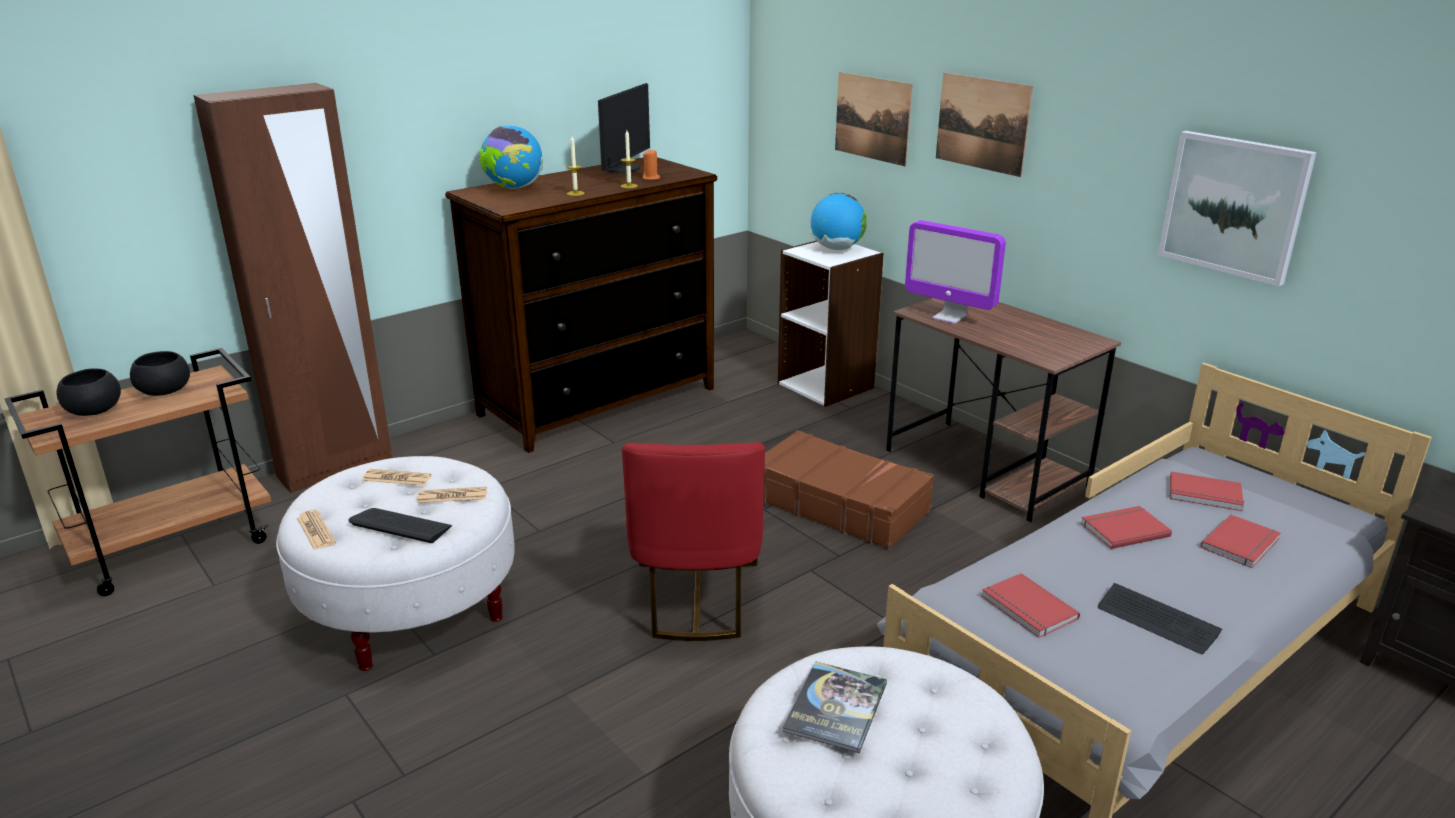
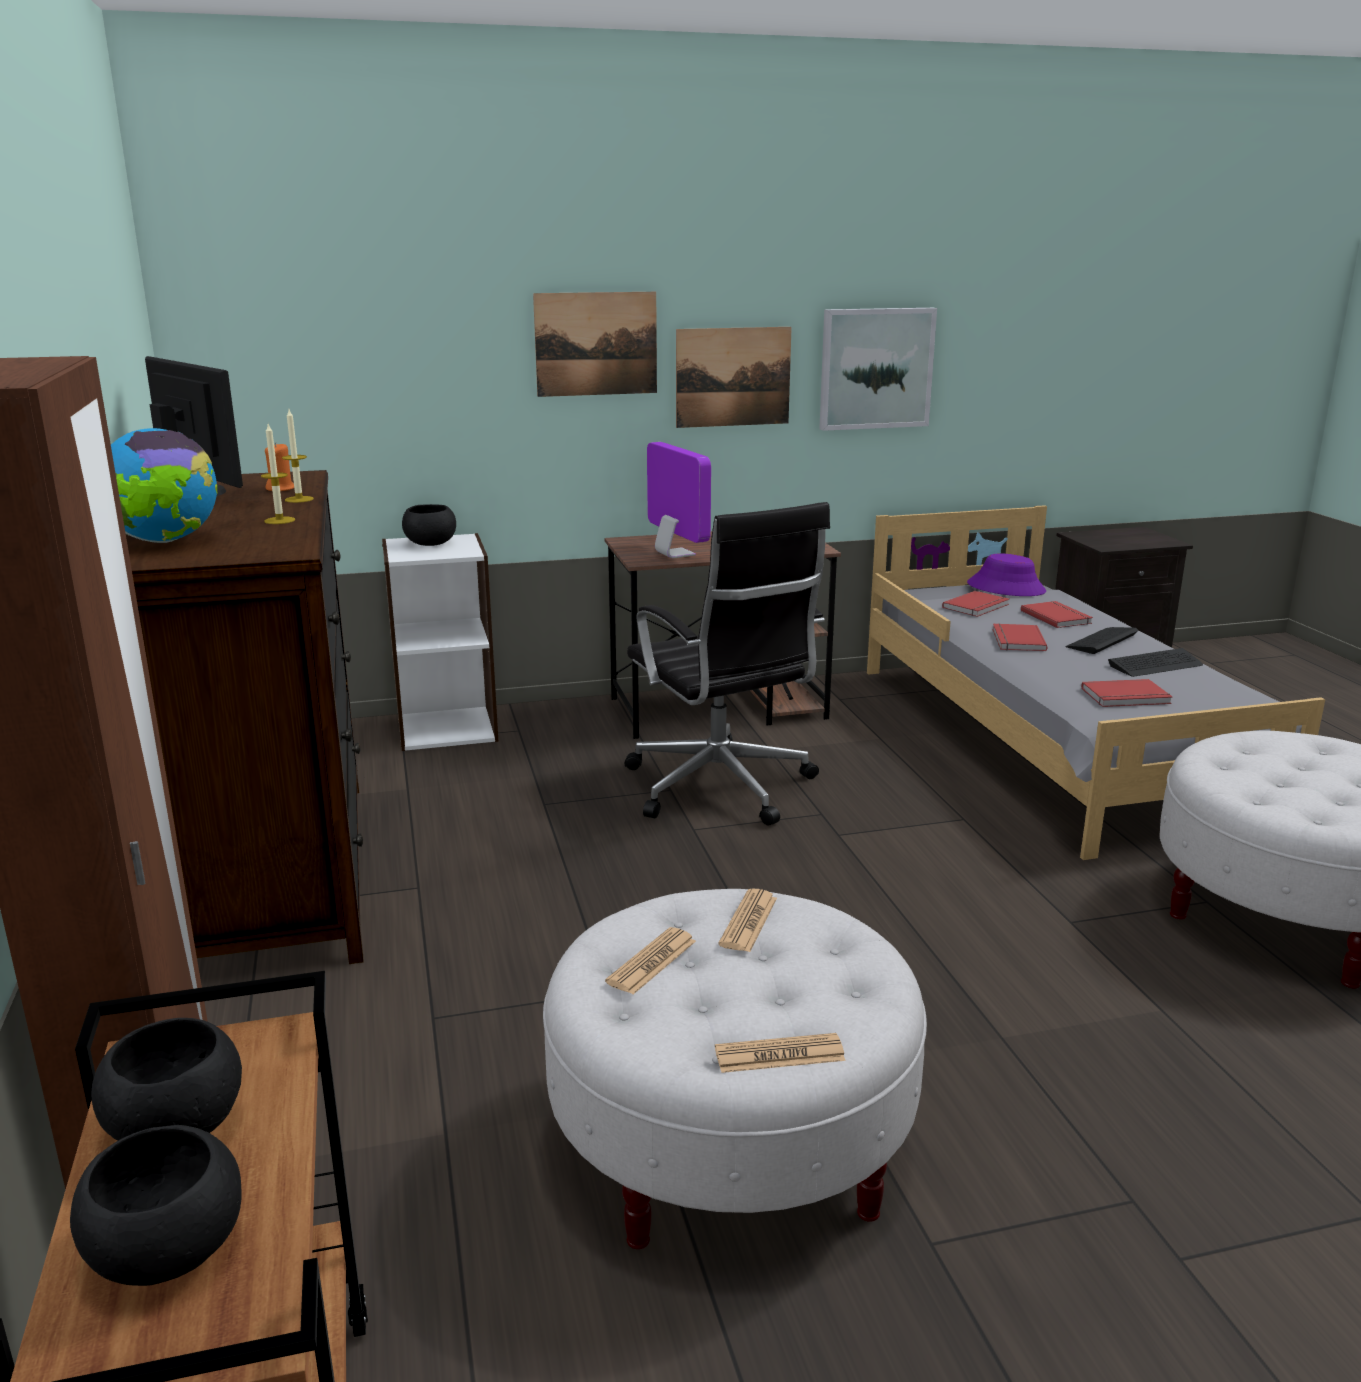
camera: 65 degrees left, 5 degrees down
keyboard [348,508,452,543] -> keyboard moved to [1065,627,1138,654]
red chair [622,442,765,641] -> none
brown suitcase [764,430,934,550] -> black office chair [625,502,830,826]
book [782,661,887,753] -> none
globe [810,193,867,250] -> black bowl [402,504,456,546]
picture [835,72,913,166] -> picture moved to [676,327,792,428]
monitor [905,220,1006,324] -> monitor turned 90 degrees counterclockwise [647,442,711,558]
none -> purple hat [967,554,1046,596]

